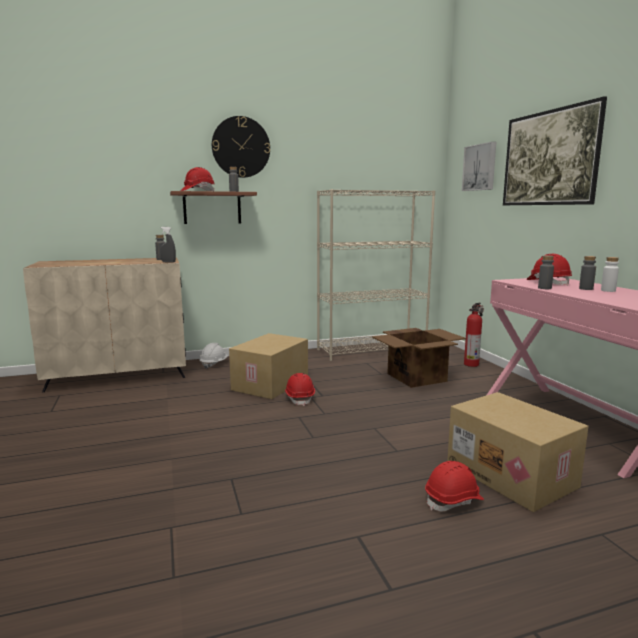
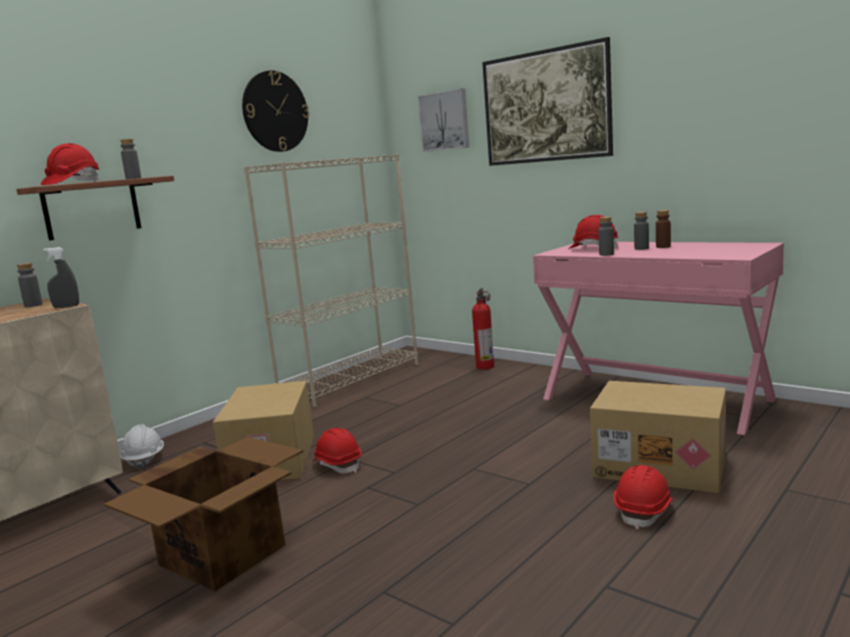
camera: 30 degrees left, 0 degrees up
wall clock [212,116,270,178] -> wall clock moved to [242,70,309,152]
cardboard box [372,328,466,388] -> cardboard box moved to [104,437,303,591]
white bottle [601,257,619,292] -> brown bottle [656,210,671,248]

